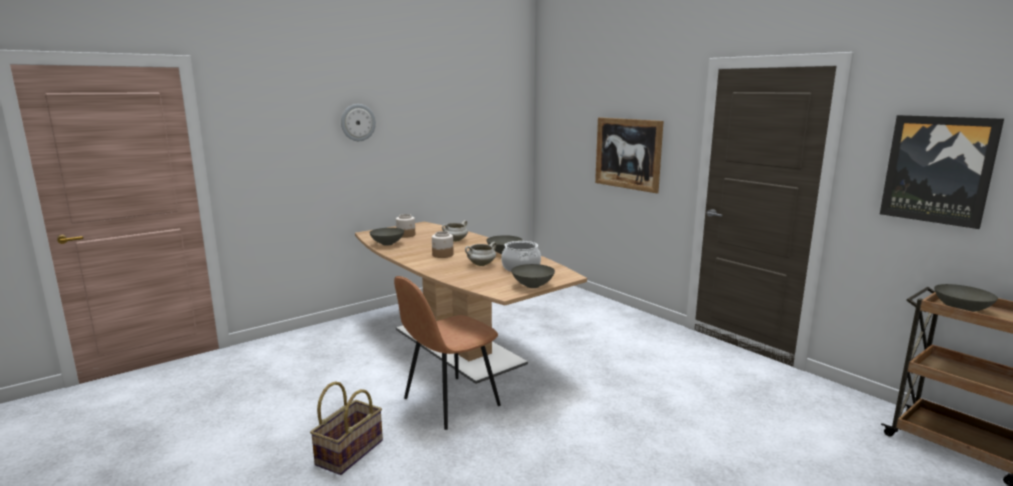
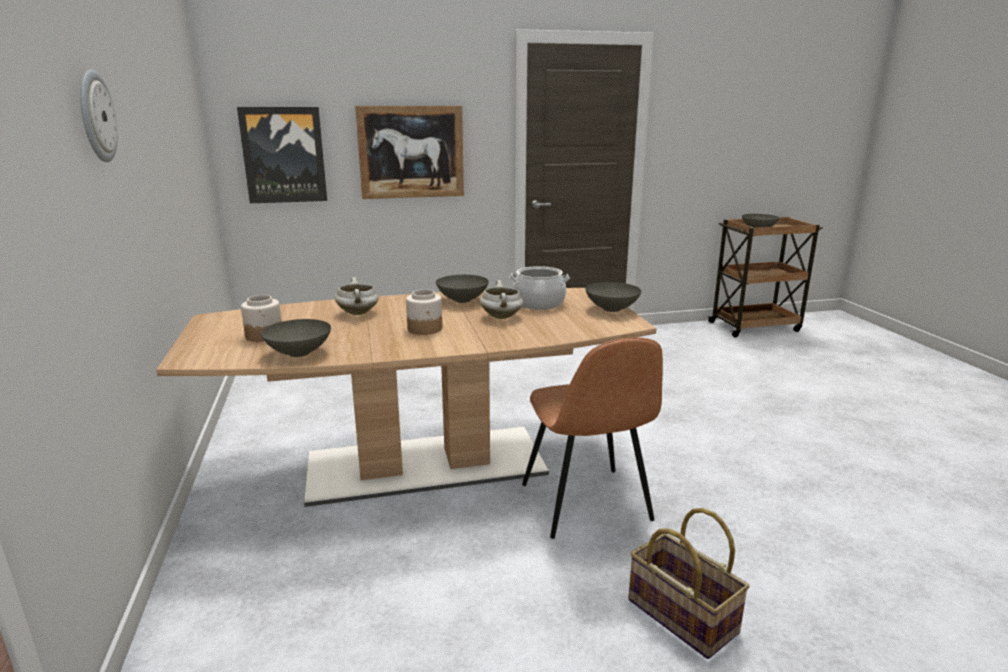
camera: 65 degrees left, 5 degrees up
picture [880,115,1004,229] -> picture moved to [237,107,327,203]

